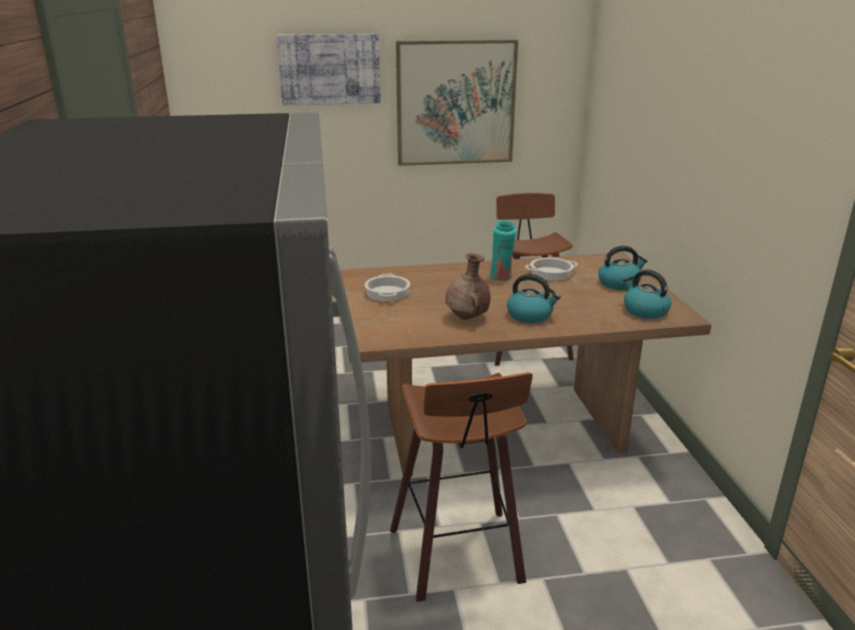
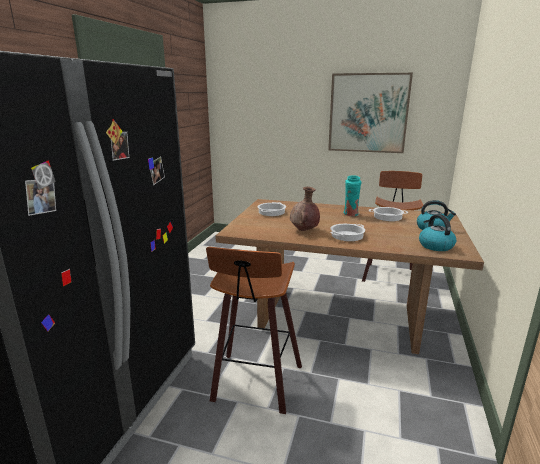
camera: 25 degrees right, 5 degrees down
picture [276,34,381,105] -> none
kettle [507,274,561,323] -> cooking pot [330,224,365,241]

